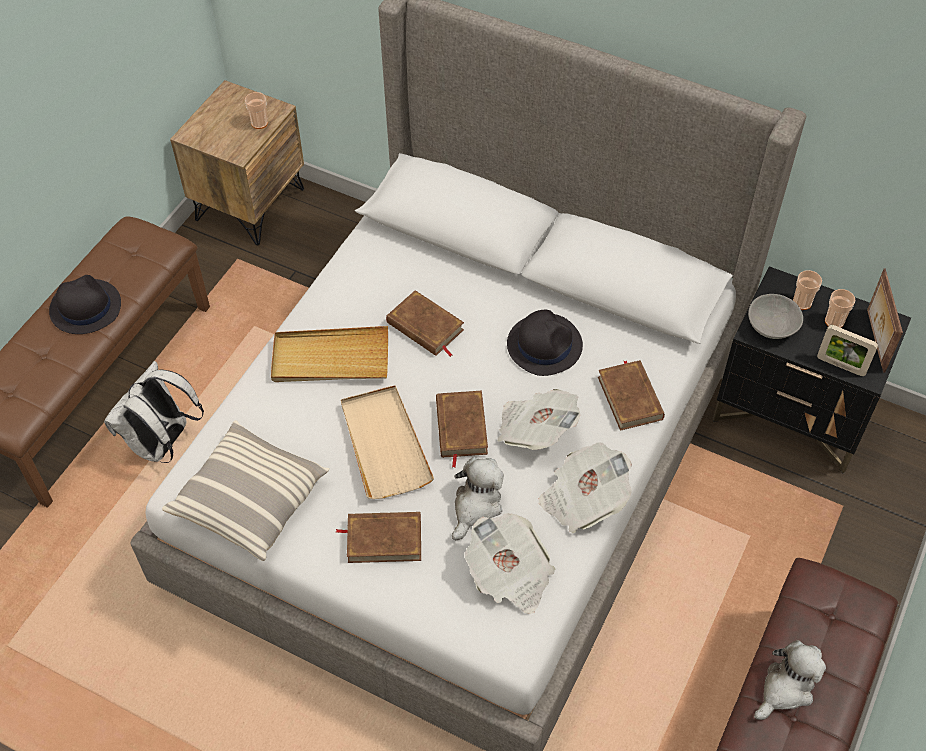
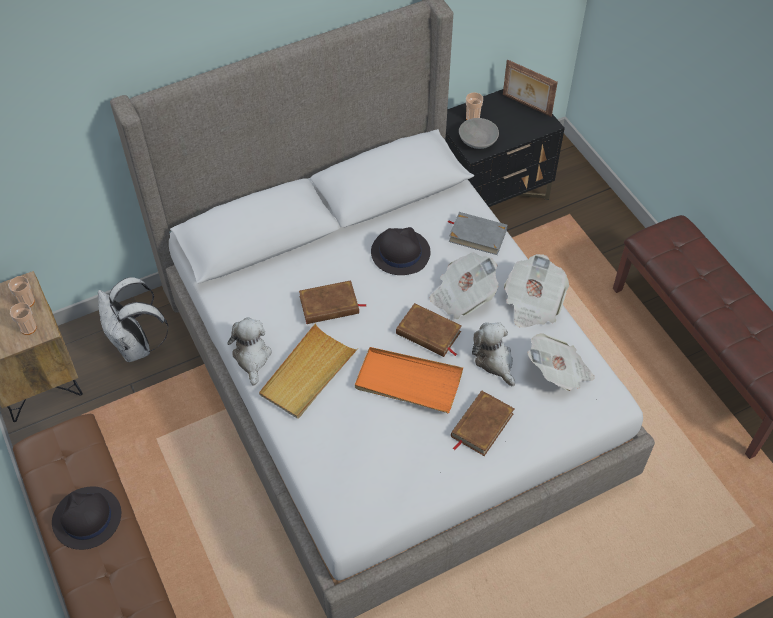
camera: 55 degrees left, 0 degrees up
white backpack [104,361,204,463] -> white backpack moved to [98,277,169,362]
pillow [162,420,330,561] -> none
beige tray [341,385,434,499] -> orange tray [355,347,463,414]
brown book [598,360,665,431] -> grey book [448,212,508,255]
plush toy [754,640,826,720] -> plush toy moved to [227,317,272,385]
picture frame [817,325,878,376] -> none
cup [825,289,855,328] -> cup moved to [10,303,37,335]

